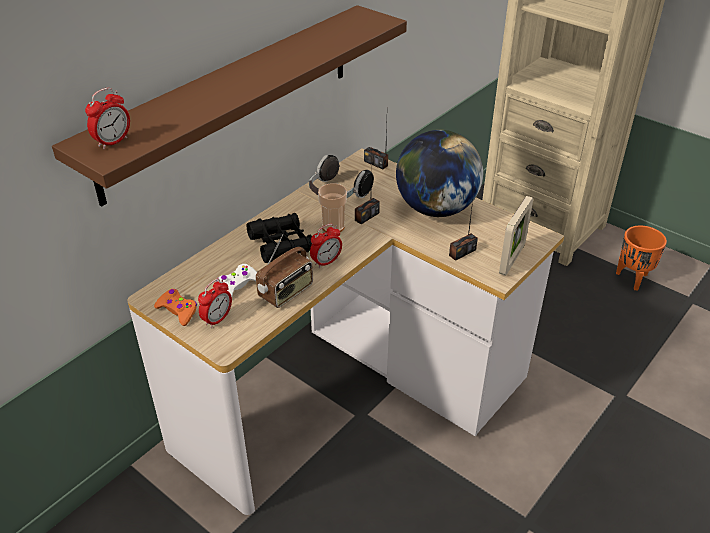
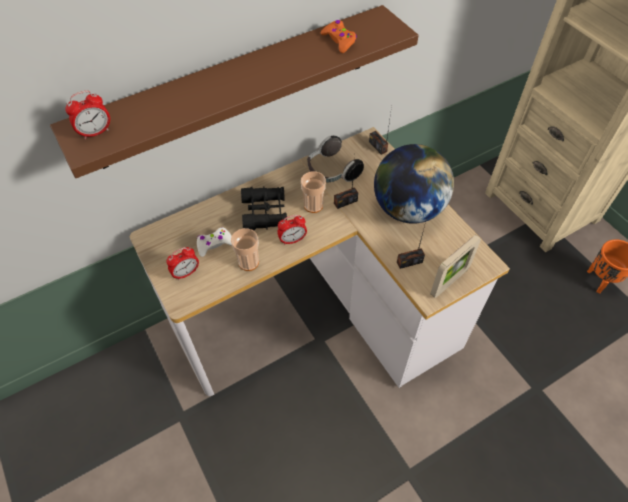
camera: 20 degrees right, 15 degrees up
orange game controller [154,289,197,326] -> orange game controller moved to [321,20,357,53]
radio [256,234,313,308] -> cup [231,228,259,271]

